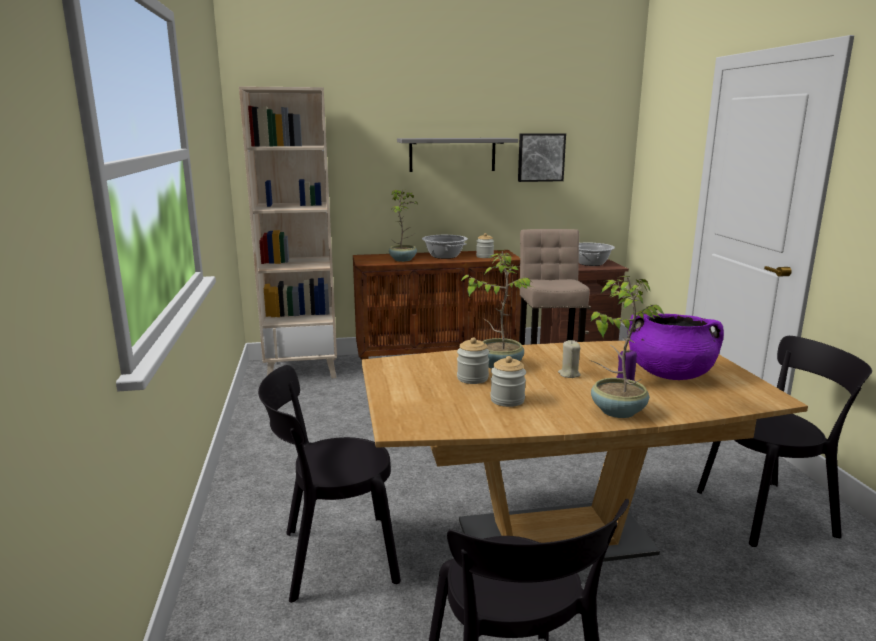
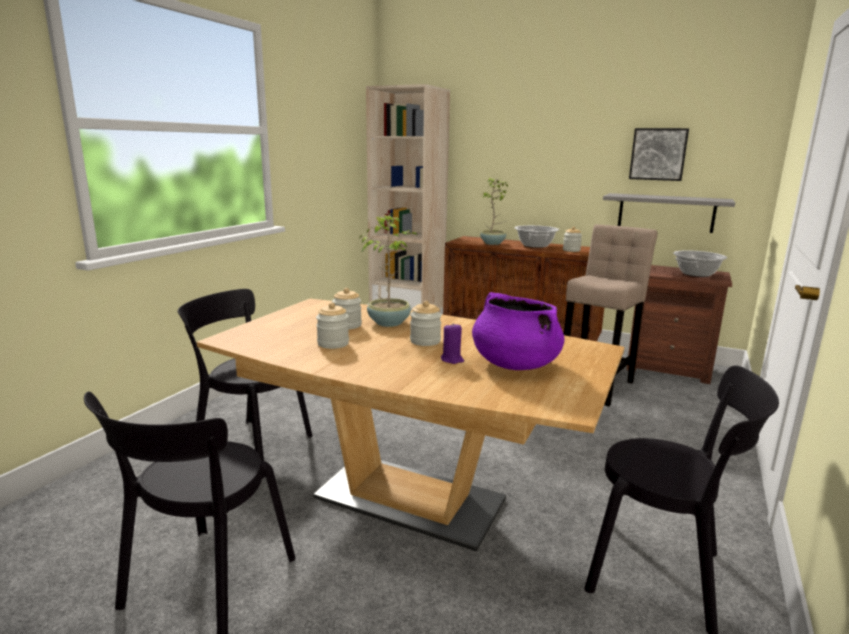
camera: 35 degrees right, 0 degrees up
grey shelf [397,138,518,172] -> grey shelf moved to [603,193,735,233]
beige candle [558,340,581,378] -> jar [410,301,442,346]
potted plant [590,276,664,418] -> none

